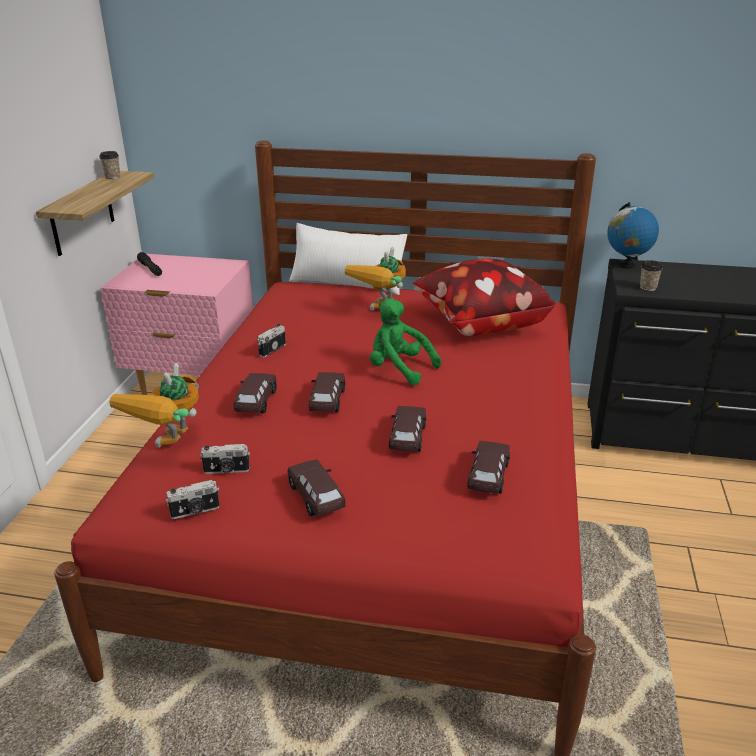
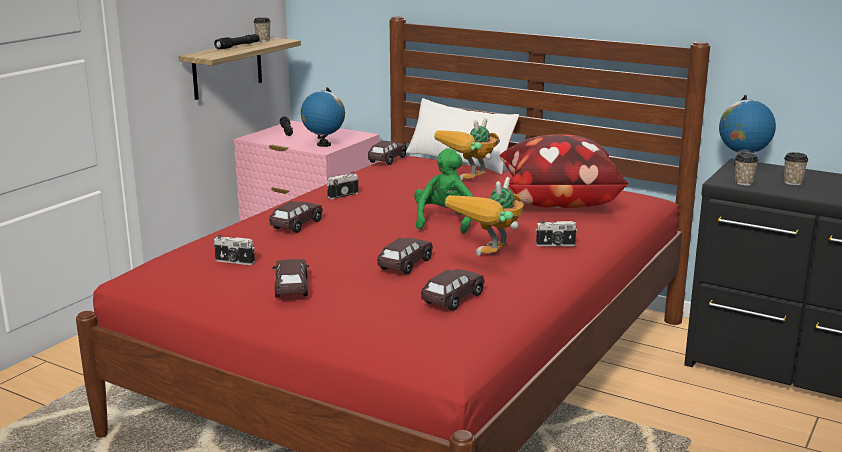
camera: 20 degrees right, 10 degrees down
toy robot [109,363,199,448] -> toy robot moved to [445,177,524,256]
camera [166,480,220,519] -> camera moved to [535,220,577,246]
brown toy car [309,372,345,412] -> brown toy car moved to [368,141,407,165]
green plush toy [370,298,441,385] -> green plush toy turned 45 degrees clockwise [414,148,473,234]
none -> black flashlight [214,34,260,50]
none -> globe [301,87,345,147]
none -> cup [784,152,808,185]

